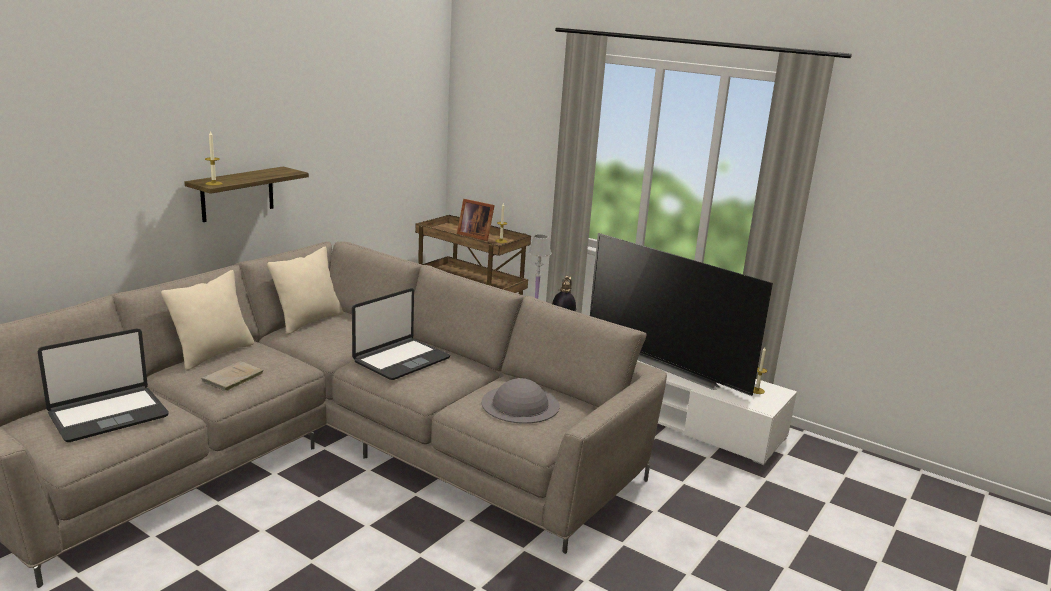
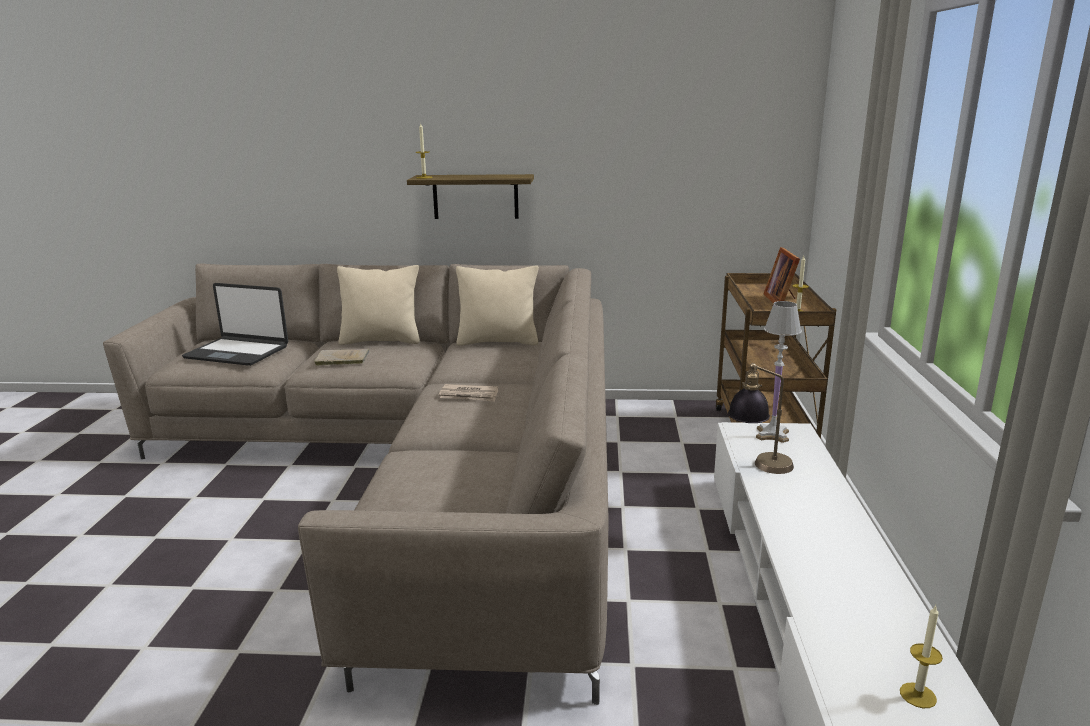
camera: 60 degrees right, 0 degrees up
laptop [352,288,450,380] -> newspaper [439,384,498,402]
grey hat [481,378,560,424] -> none
television [590,233,773,396] -> none

